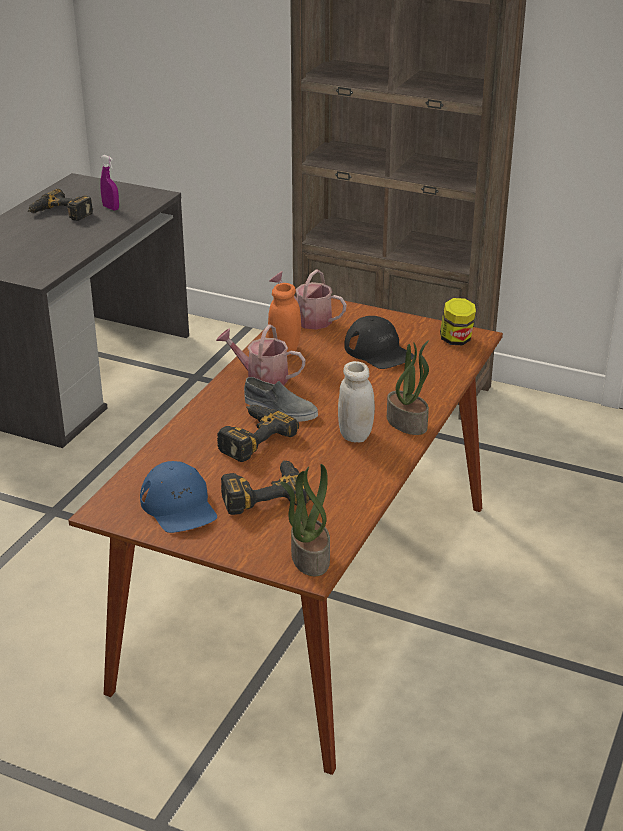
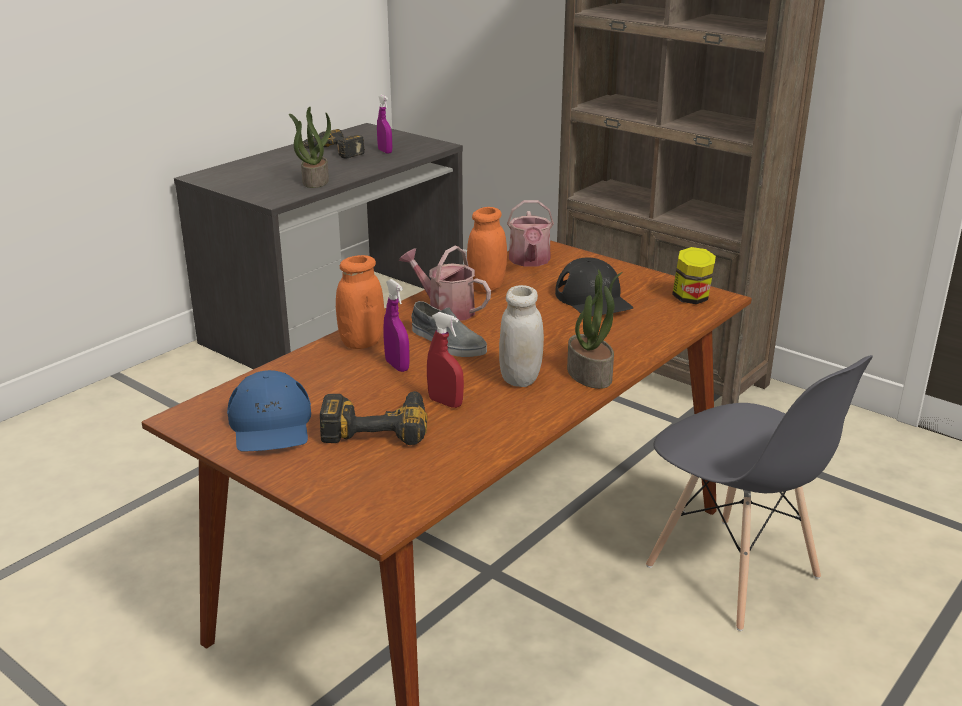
camera: 15 degrees right, 5 degrees down
power drill [217,405,299,462] -> purple spray bottle [383,279,410,372]
watering can [269,269,347,330] -> watering can turned 135 degrees counterclockwise [507,200,554,267]
potted plant [280,464,330,577] -> potted plant moved to [289,107,331,188]
none -> orange jar [336,255,385,349]
none -> red spray bottle [427,312,464,408]
none -> grey chair [646,355,873,631]

